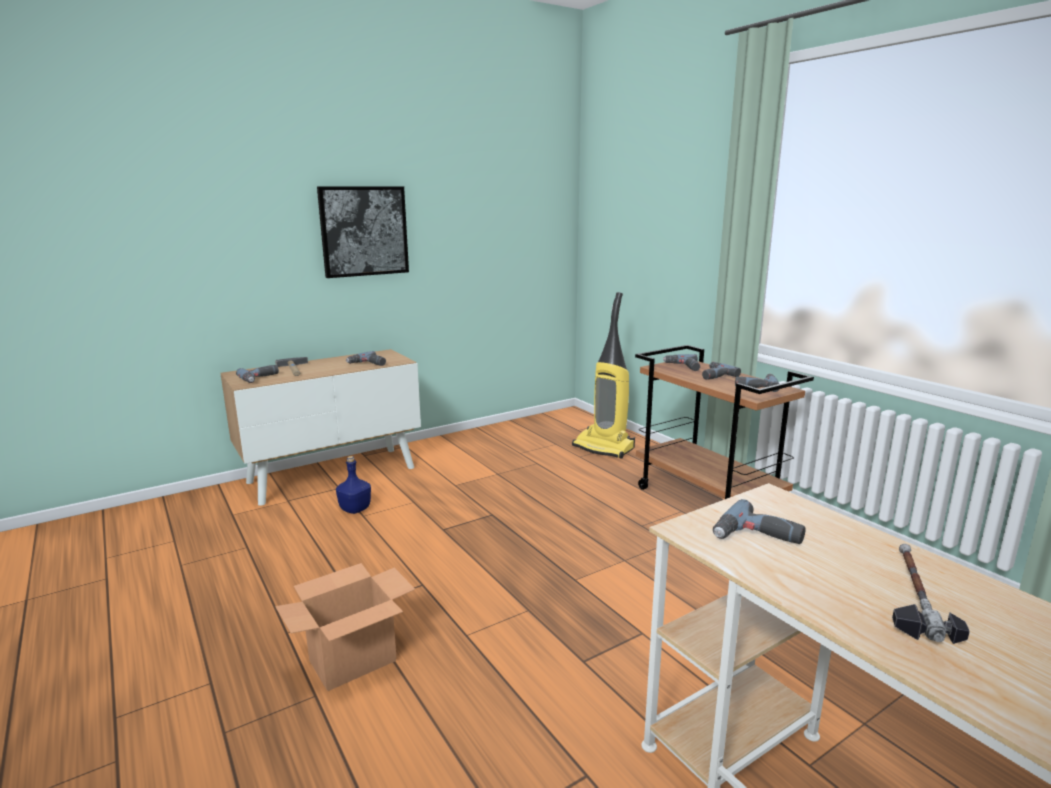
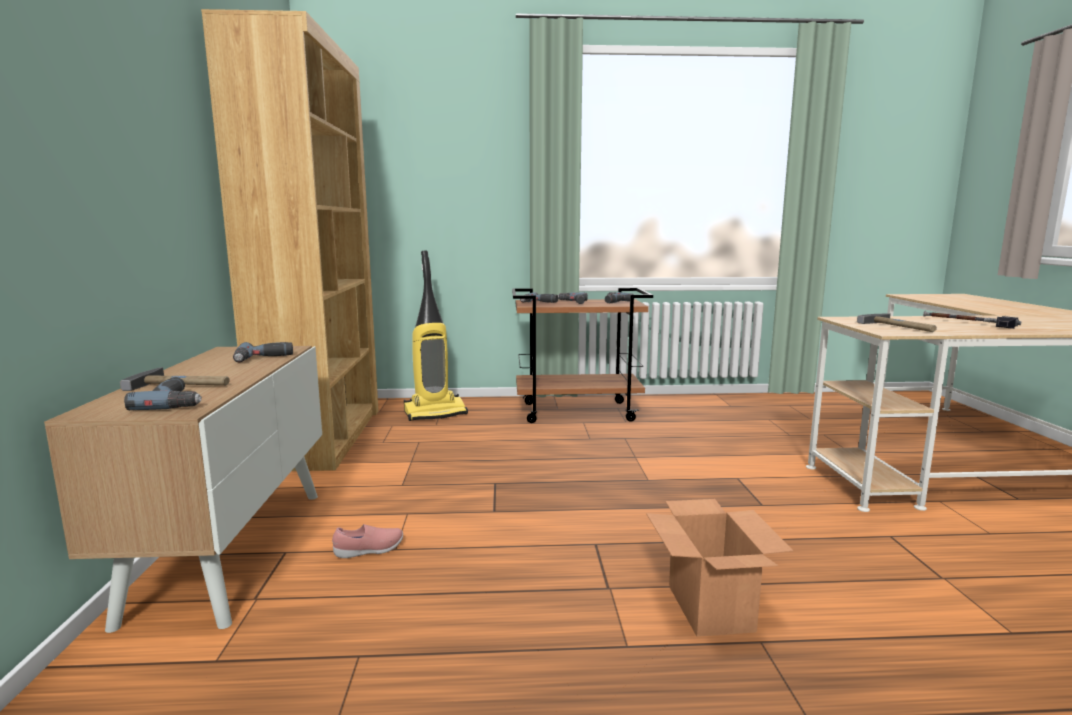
camera: 60 degrees left, 5 degrees down
picture [317,186,409,278] -> none
blue bottle [336,456,371,514] -> pink shoe [332,524,403,558]
power drill [713,499,806,544] -> hammer [857,313,937,332]
none -> brown bookcase [201,9,379,471]

